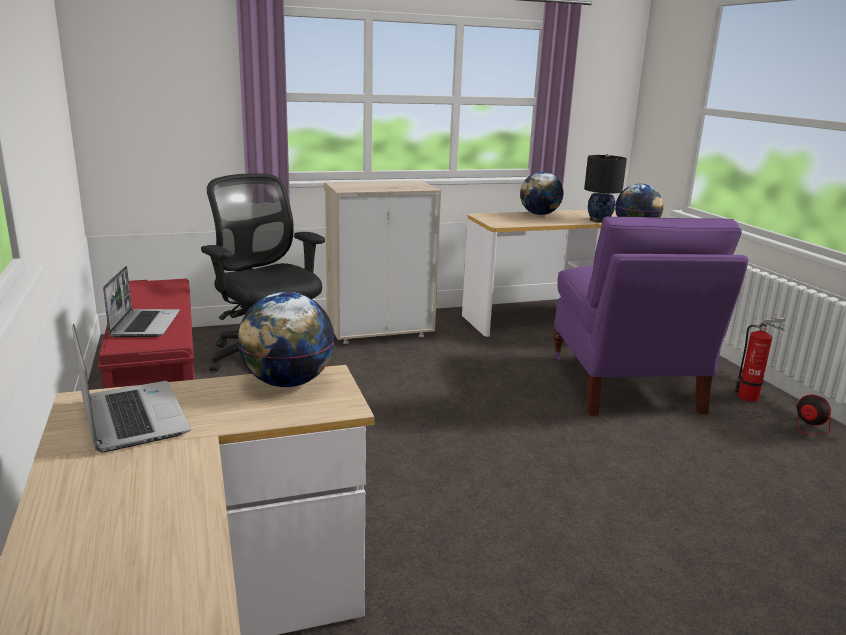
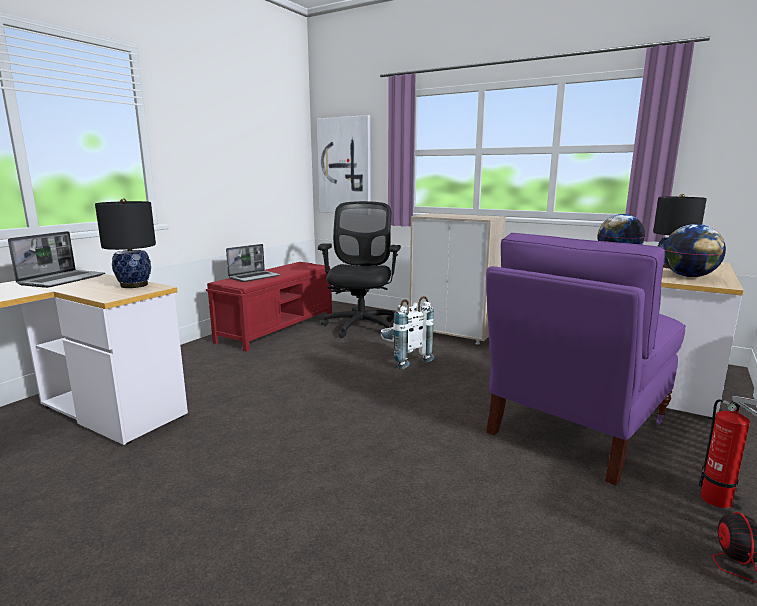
camera: 50 degrees right, 5 degrees down
globe [237,292,335,387] -> black table lamp [95,198,156,288]
none -> picture [317,115,371,213]
none -> white backpack [380,296,434,369]

